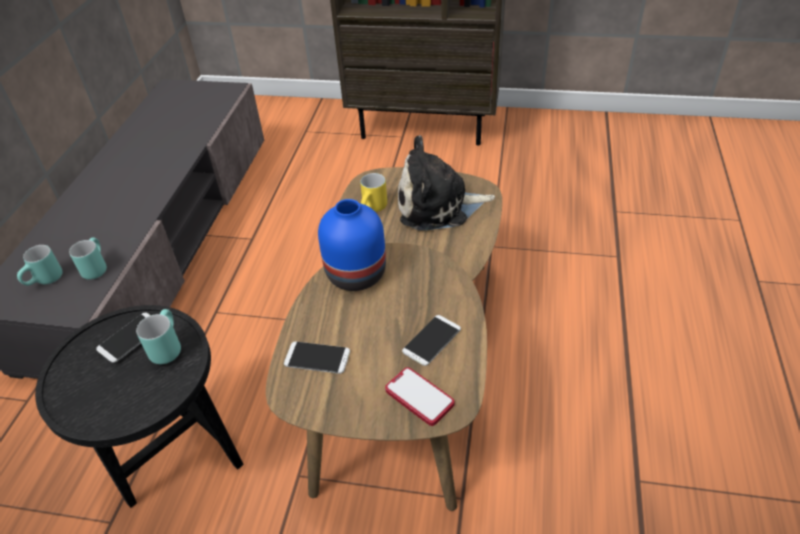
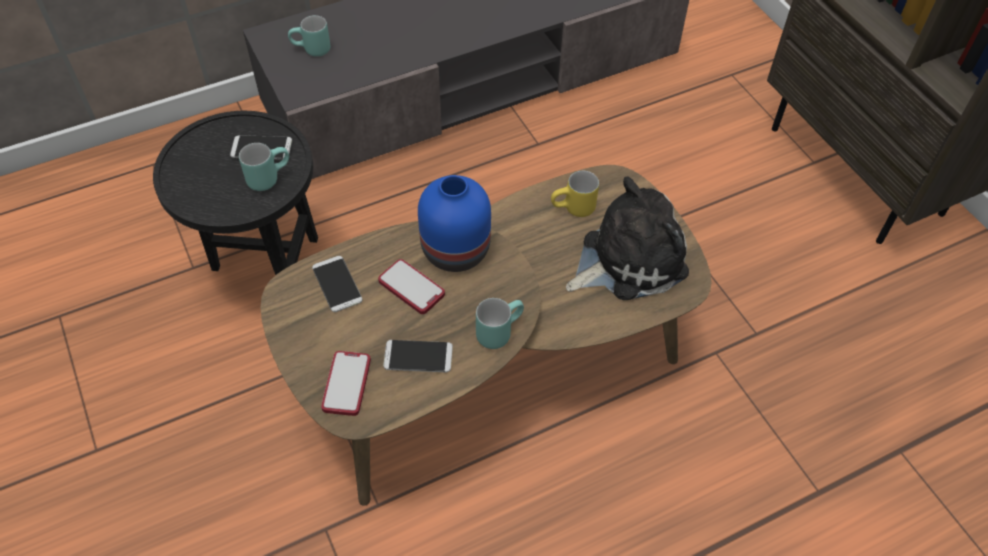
camera: 50 degrees right, 10 degrees up
turquoise mug [69,237,107,280] -> turquoise mug moved to [476,298,524,349]
plush toy [398,135,495,231] -> plush toy turned 105 degrees clockwise [566,177,689,300]
none -> phone [378,259,445,314]

